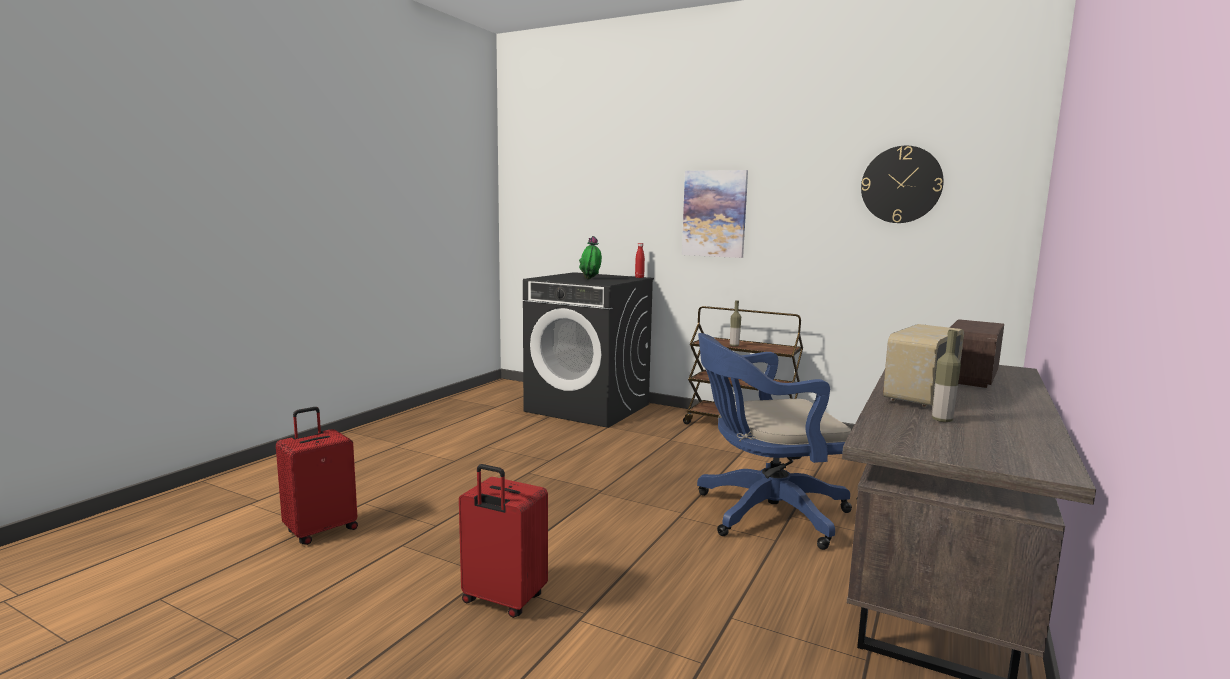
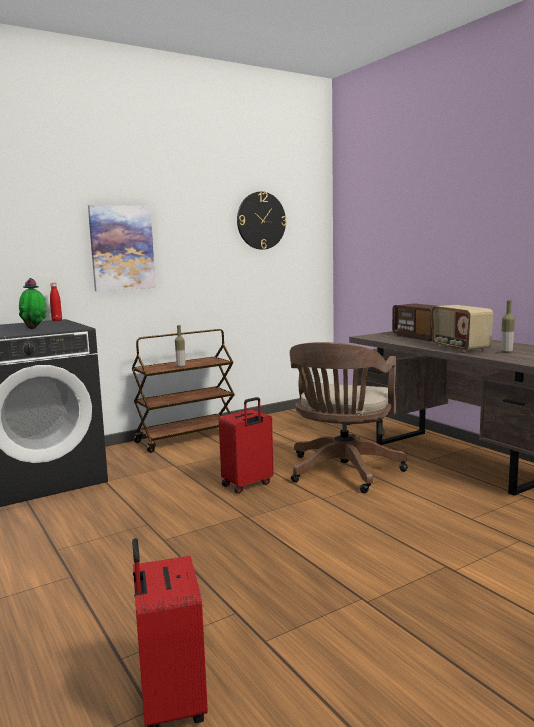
camera: 60 degrees left, 0 degrees up
red suitcase [459,464,548,618] -> red suitcase moved to [219,397,274,494]
blue office chair [697,333,852,550] -> brown office chair [290,342,408,493]

